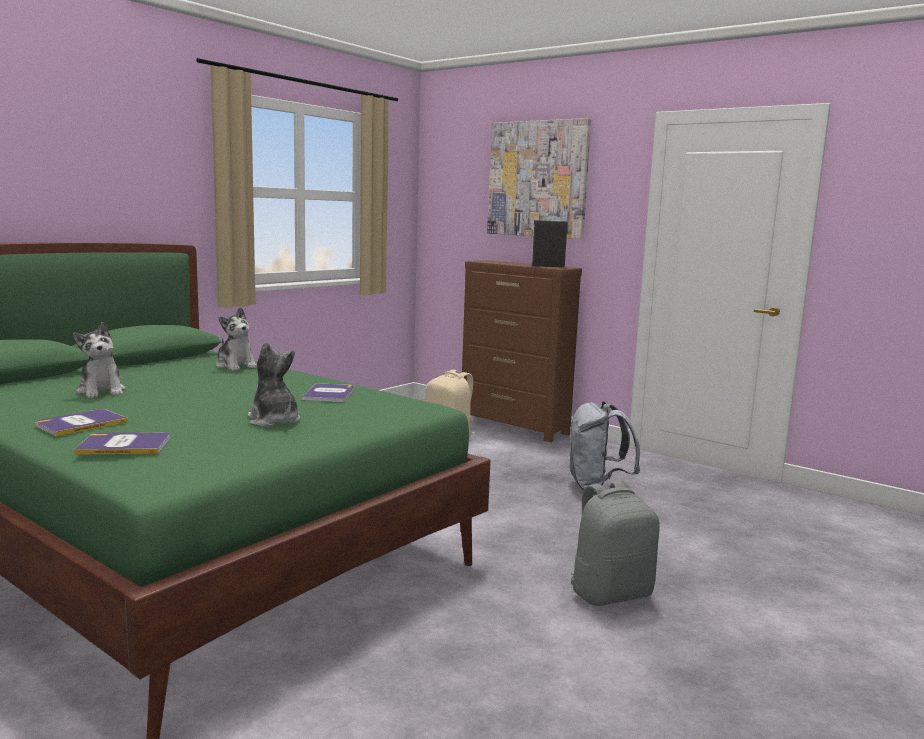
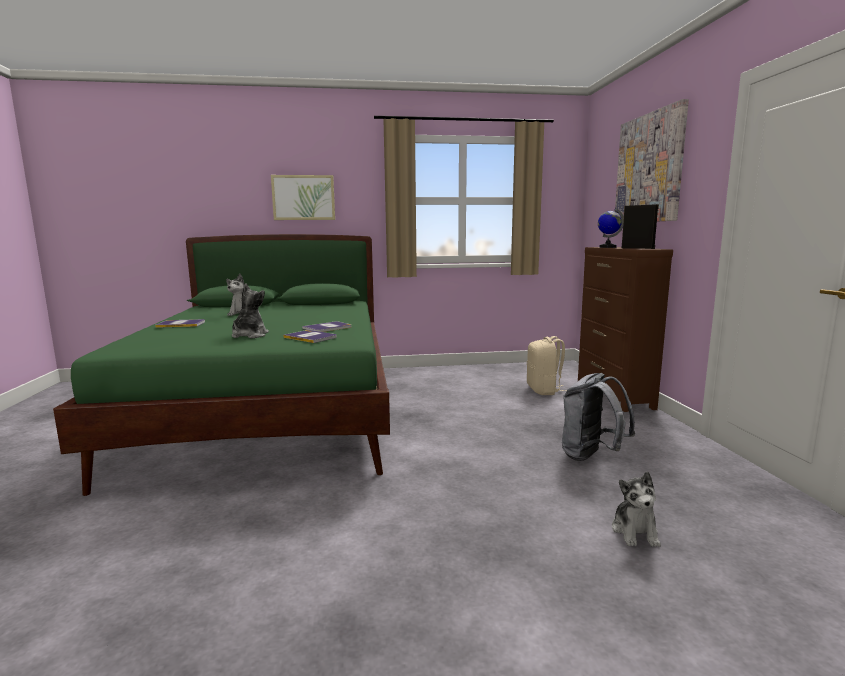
camera: 45 degrees right, 0 degrees up
book [74,432,170,455] -> book moved to [283,330,337,343]
plush toy [216,307,256,371] -> plush toy moved to [612,472,661,547]
grey backpack [571,481,660,606] -> none
none -> picture [271,175,335,220]
none -> globe [598,208,624,248]

